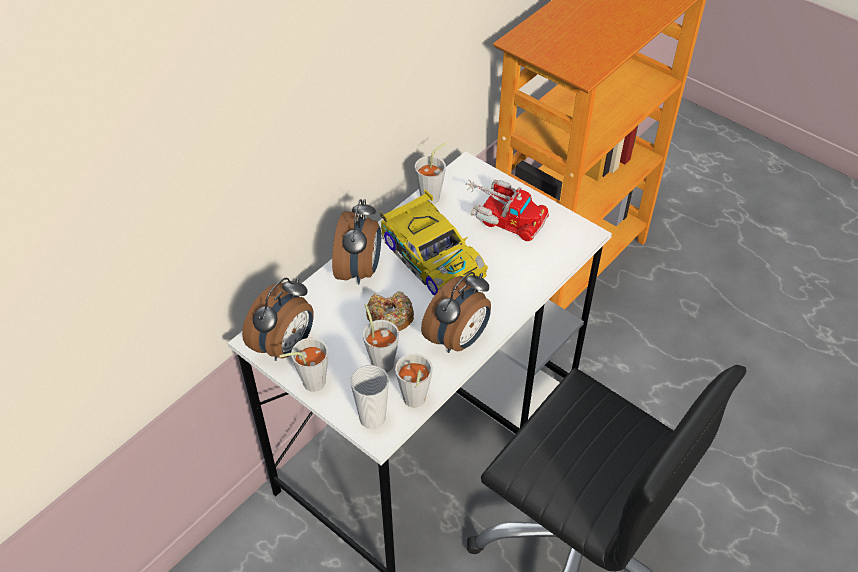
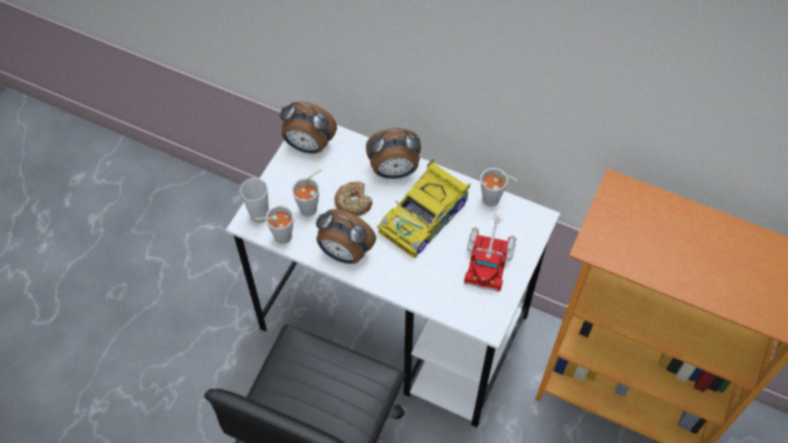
camera: 75 degrees right, 10 degrees up
grey cup [279,338,328,392] -> none

